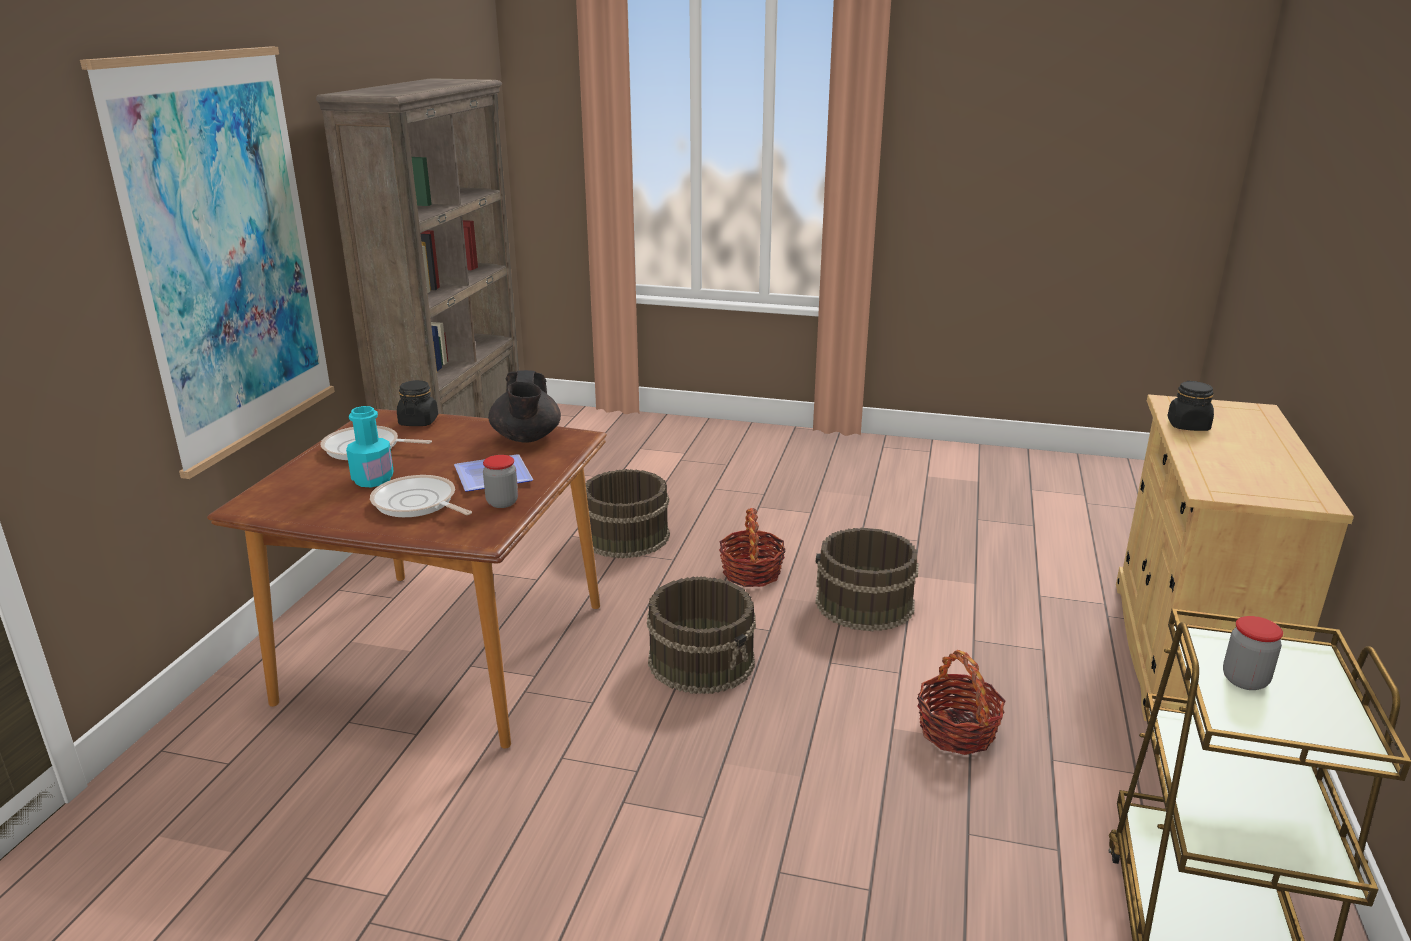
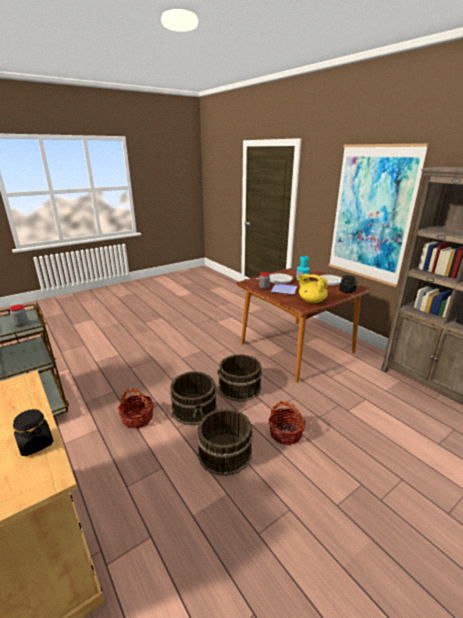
camera: 130 degrees right, 0 degrees up
black teapot [488,370,561,443] -> yellow teapot [297,274,328,303]
brown bucket [585,469,670,559] -> brown bucket moved to [170,372,217,425]

